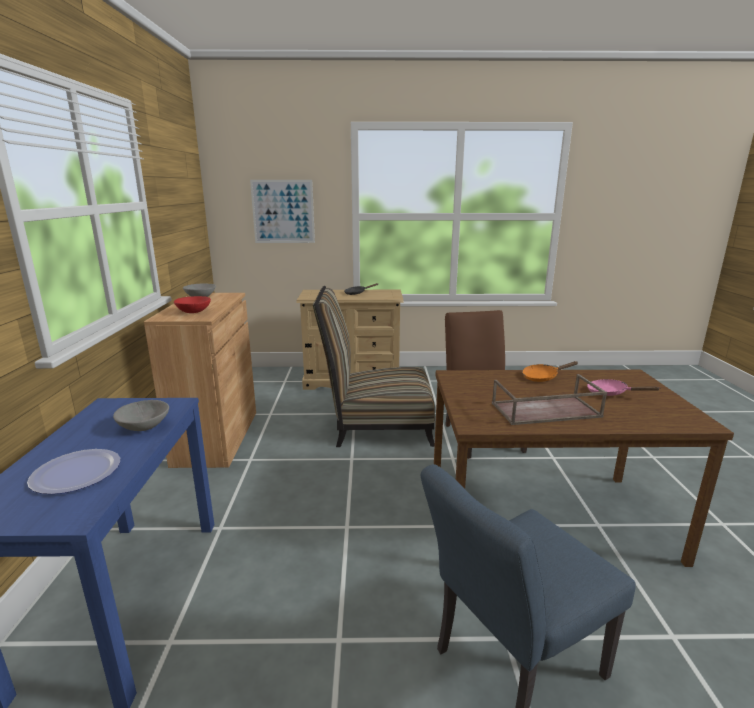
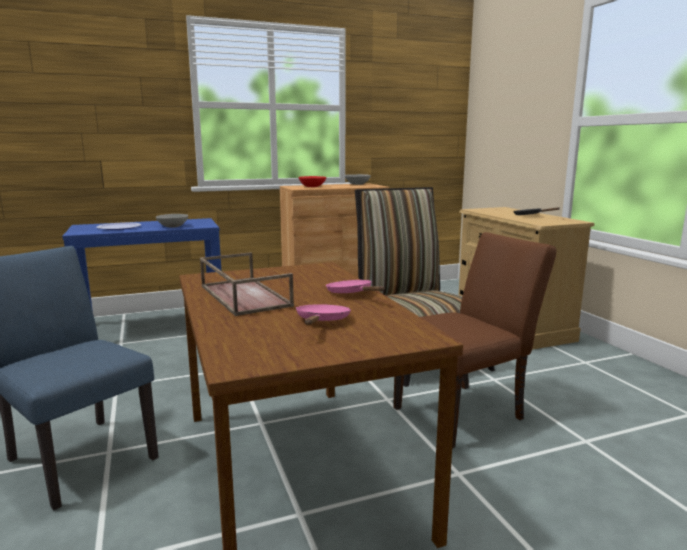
camera: 70 degrees right, 5 degrees down
picture [250,180,315,243] -> none
orange frying pan [522,361,578,382] -> pink frying pan [326,280,385,293]

